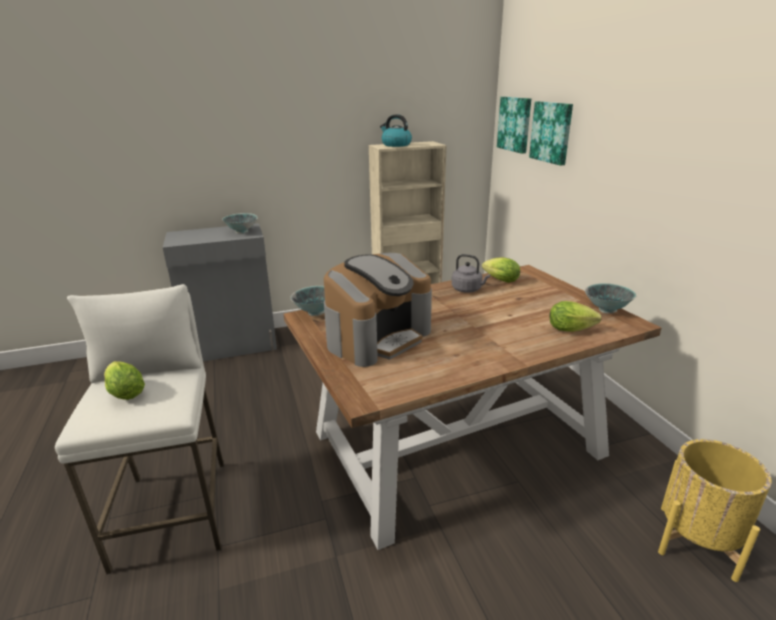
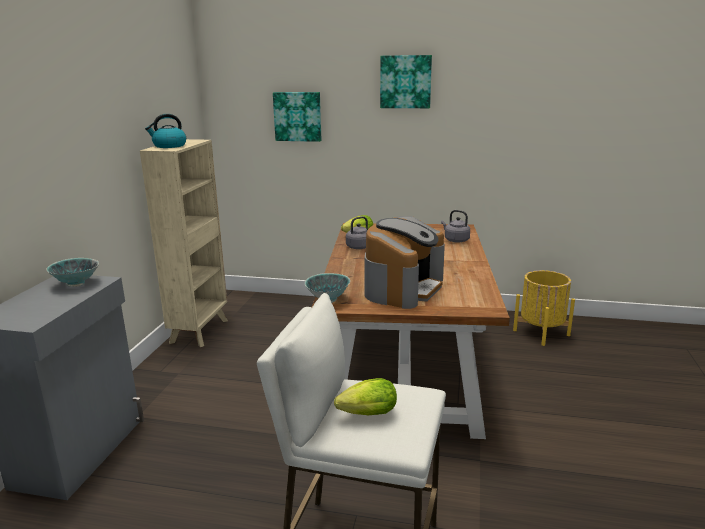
camera: 60 degrees left, 5 degrees down
coffee machine [324,253,432,367] -> coffee machine turned 45 degrees clockwise [364,216,445,309]
picture [497,97,531,154] -> picture moved to [380,55,432,108]
lettuce [550,301,602,332] -> grey kettle [441,210,470,242]
bowl [585,283,637,314] -> none

